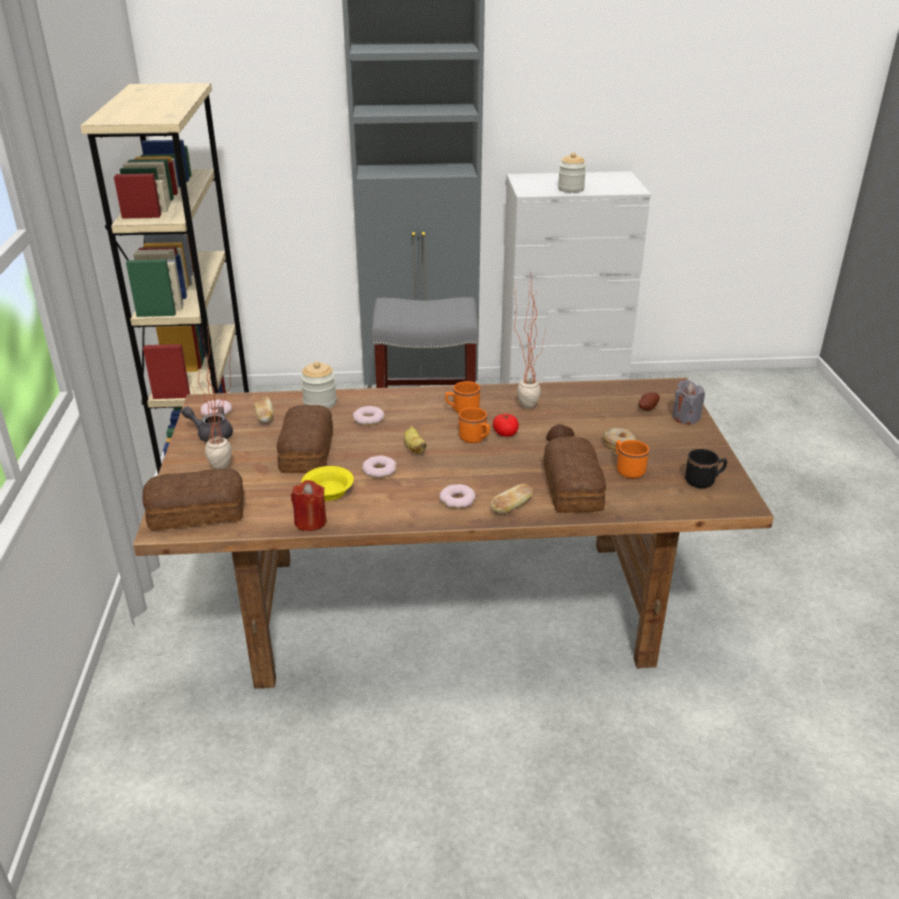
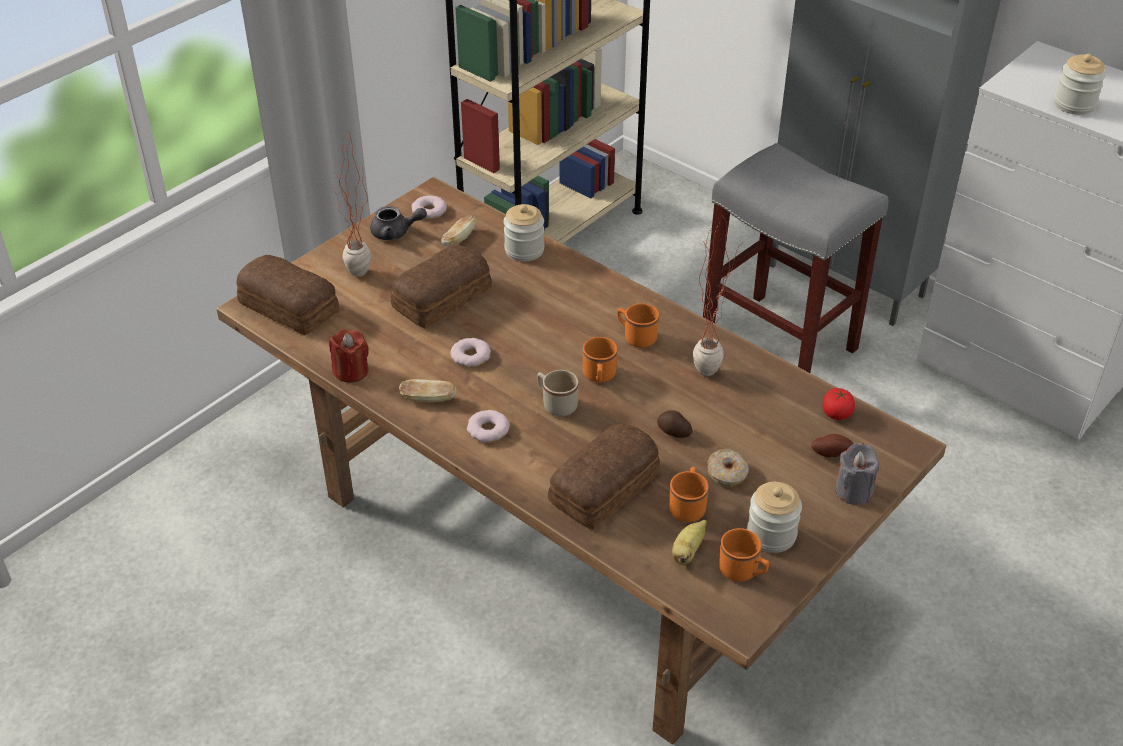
camera: 45 degrees right, 10 degrees up
grey teapot [181,406,233,442] -> grey teapot turned 120 degrees clockwise [370,206,427,240]
yellow bowl [301,466,354,501] -> none
donut [353,406,385,425] -> none
banana [404,426,427,454] -> banana moved to [672,520,707,565]
bread [491,484,533,513] -> bread moved to [399,379,456,403]
tomato [493,414,519,437] -> tomato moved to [823,388,855,420]
black mug [685,449,727,488] -> orange mug [719,528,769,581]
none -> beige mug [537,370,579,416]
none -> jar [747,482,802,553]

